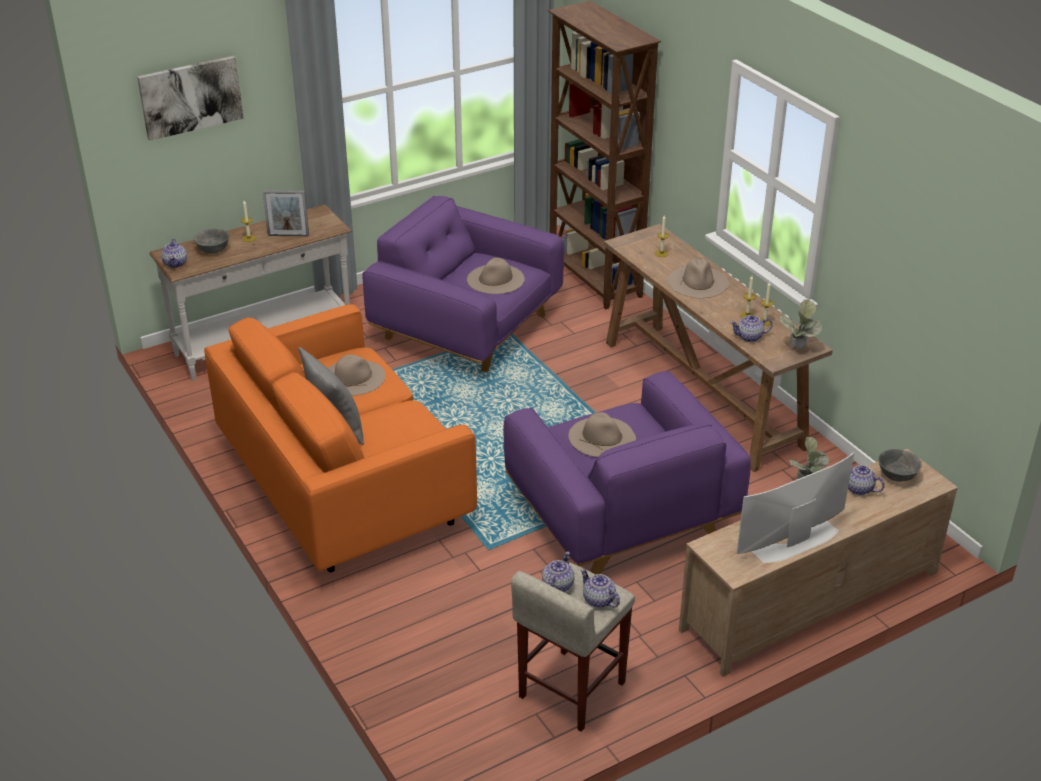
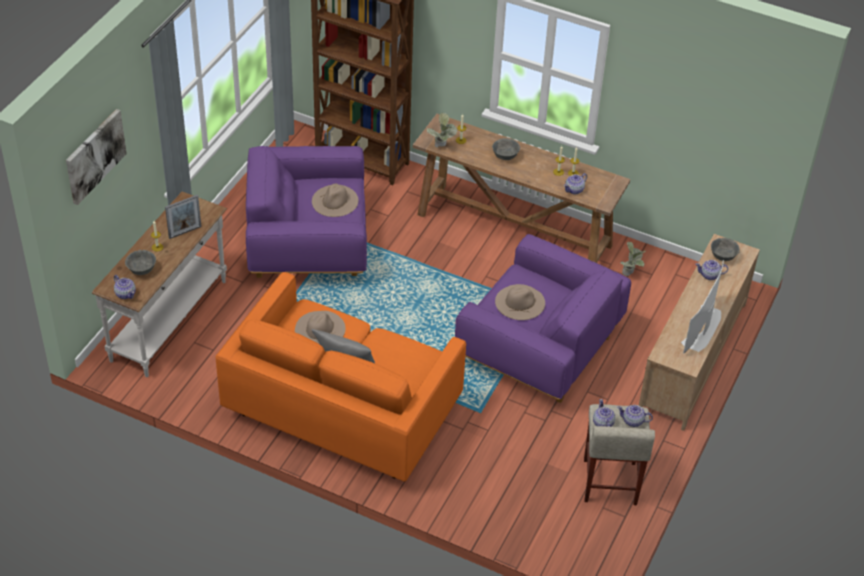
camera: 35 degrees left, 10 degrees up
beige hat [668,259,729,298] -> grey bowl [492,138,520,160]
potted plant [779,299,822,348] -> potted plant moved to [427,113,457,148]

